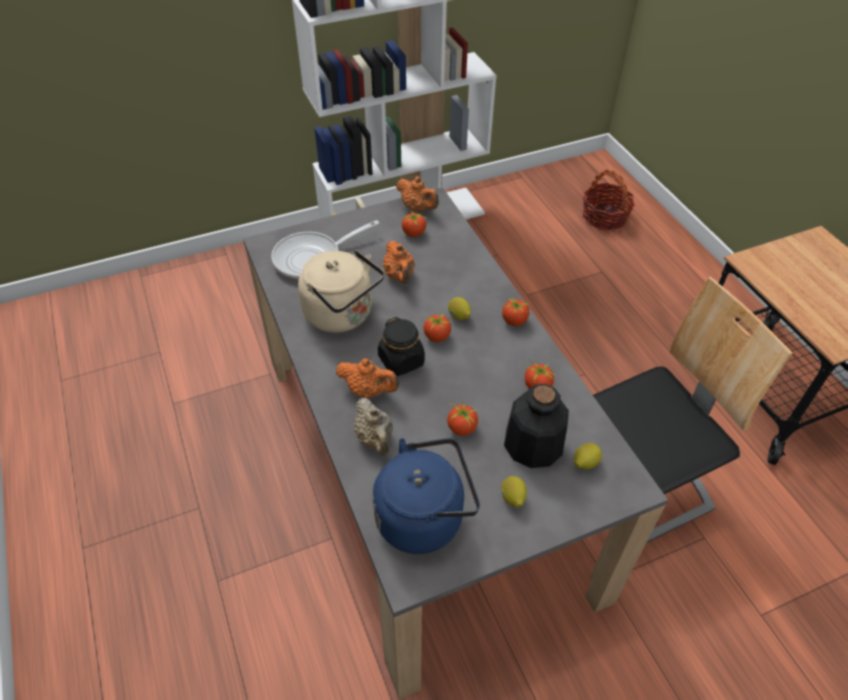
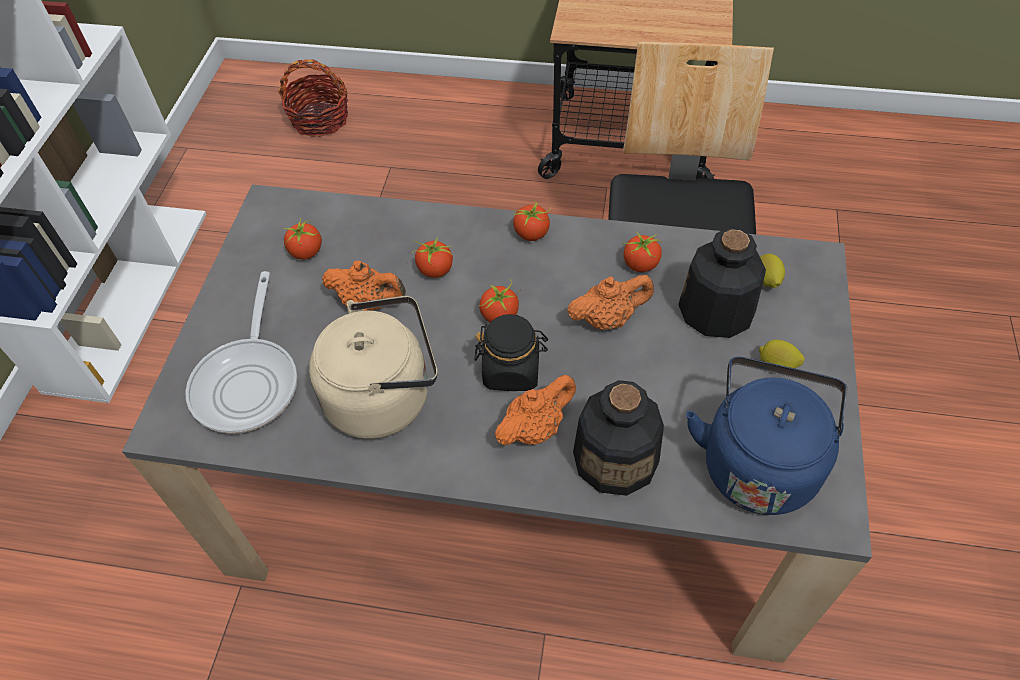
camera: 55 degrees left, 5 degrees up
beige teapot [354,398,393,456] -> bottle [573,380,664,496]
orange teapot [396,176,439,211] -> orange teapot moved to [567,275,654,329]
tomato [447,397,478,436] -> tomato moved to [412,236,453,278]
lemon [448,297,471,320] -> none

